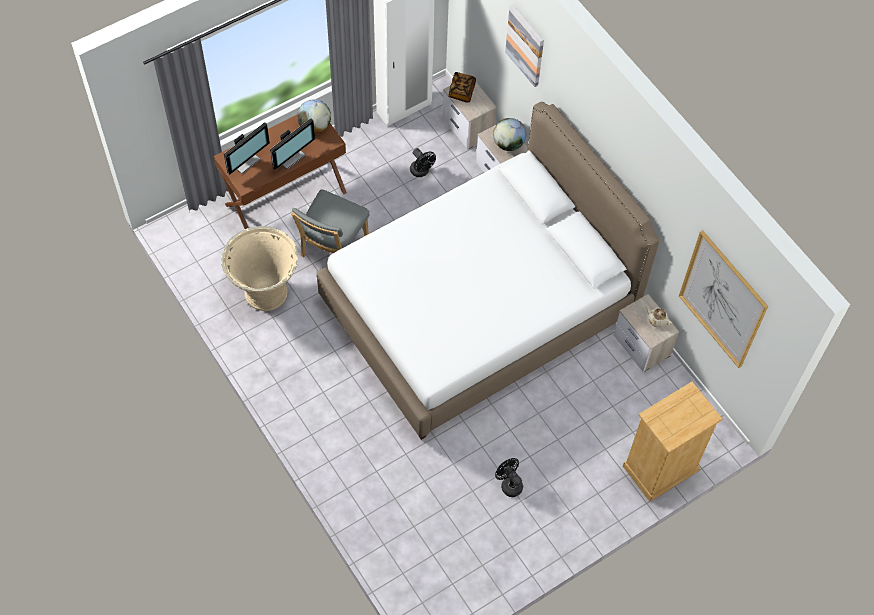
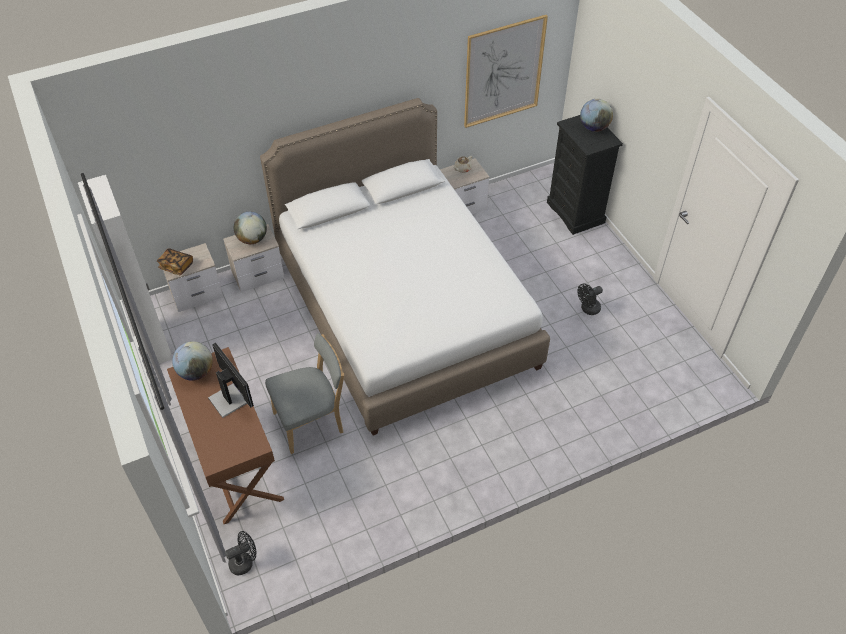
camera: 80 degrees left, 10 degrees down
beige planter [221,226,298,311] -> none
monitor [224,122,270,175] -> none
grey chair [291,189,370,257] -> grey chair turned 60 degrees counterclockwise [265,333,344,454]
black fan [410,148,436,177] -> black fan moved to [225,531,257,575]
picture [505,5,544,87] -> none
beige dresser [623,382,722,502] -> black dresser [547,115,623,235]
none -> globe [580,99,613,132]

